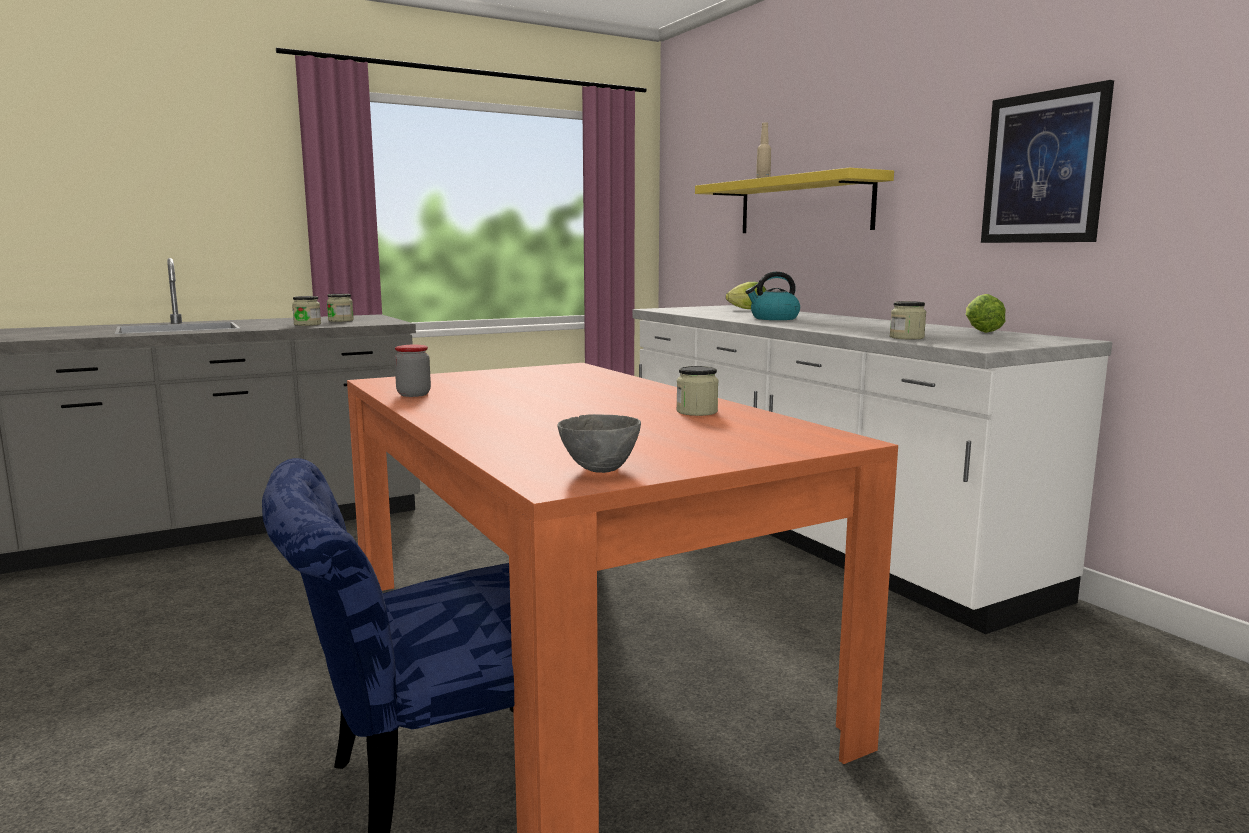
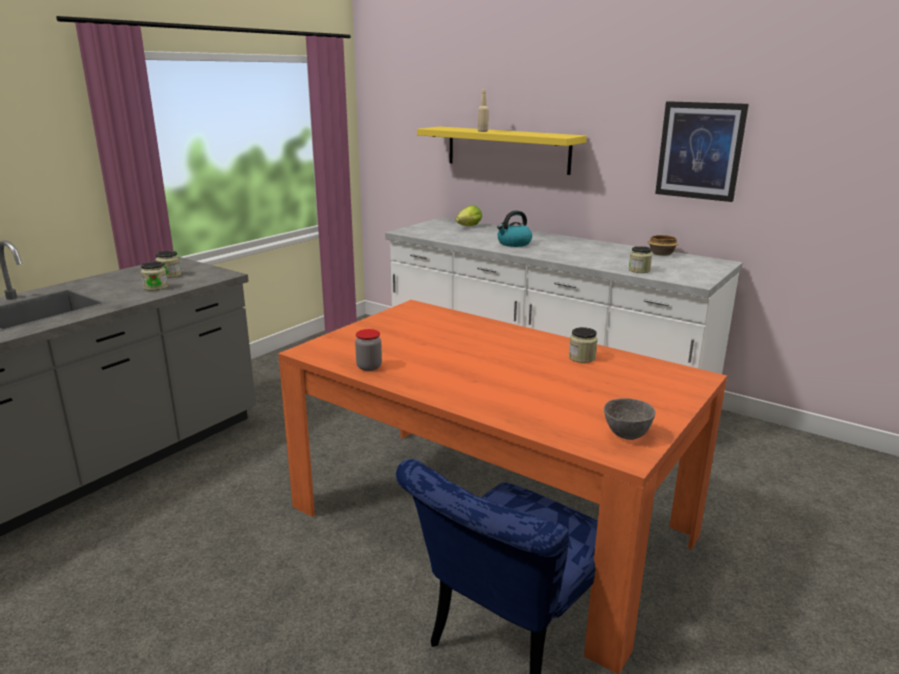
camera: 25 degrees left, 10 degrees up
lettuce [965,294,1006,333] -> bowl [648,235,679,256]

